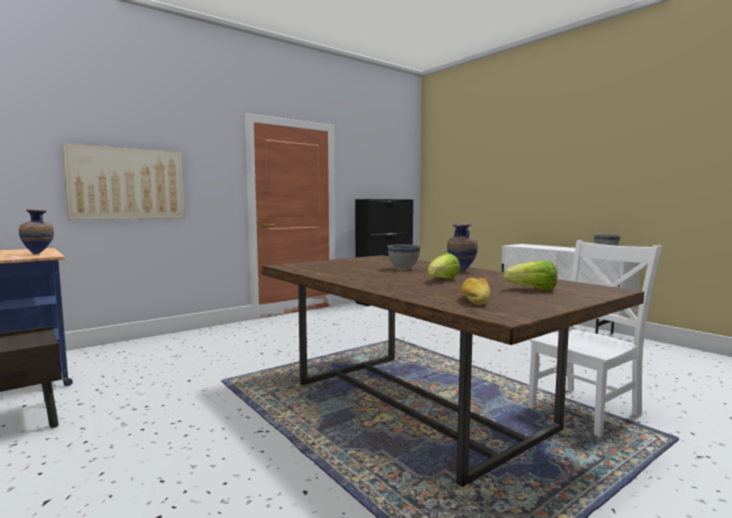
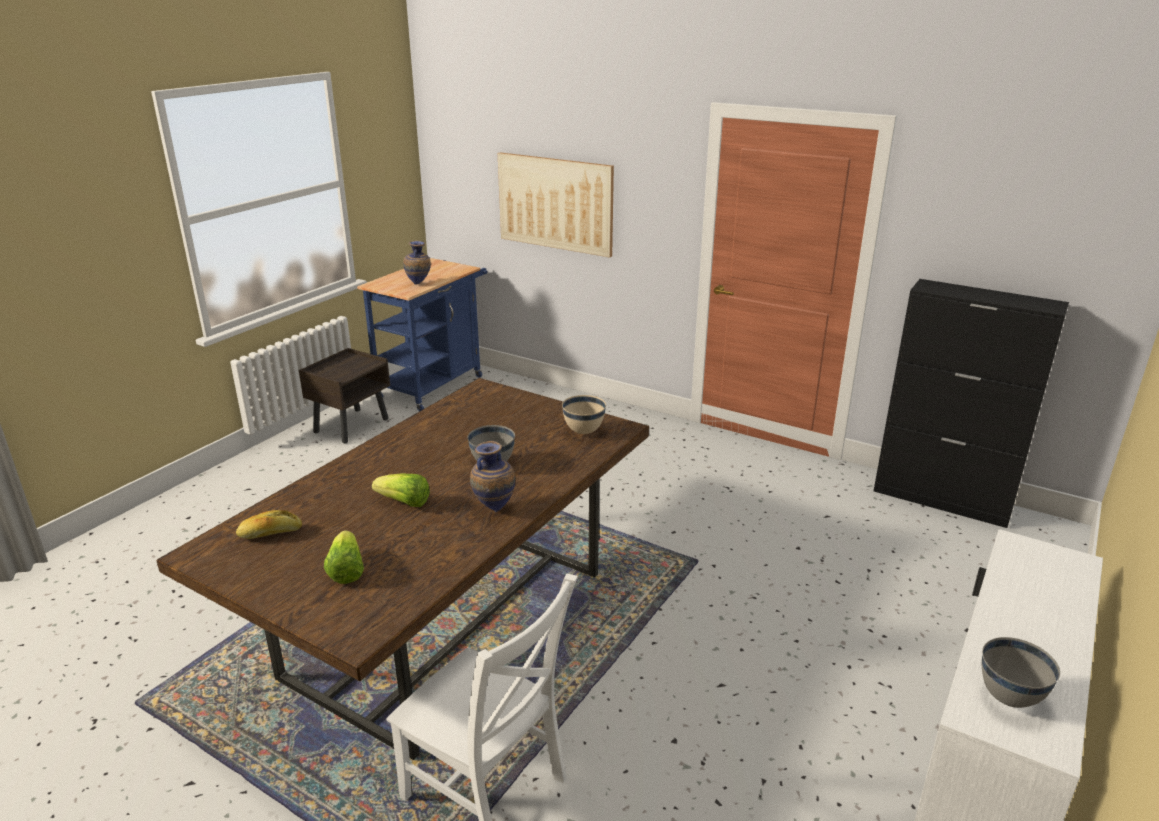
camera: 70 degrees right, 20 degrees up
none -> beige bowl [562,395,606,434]

